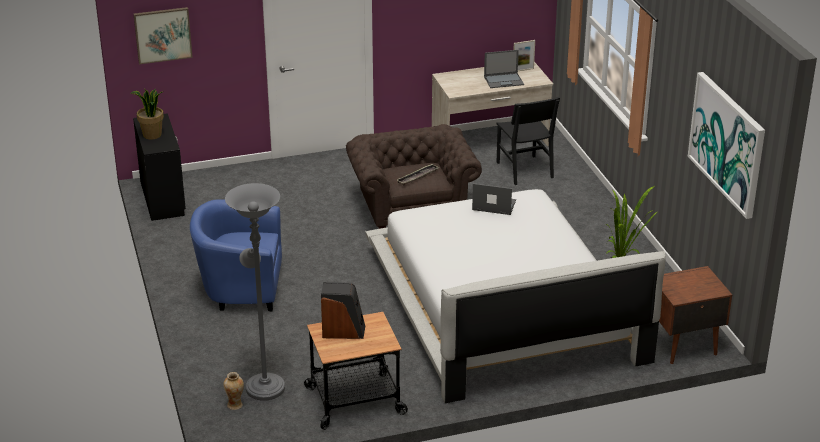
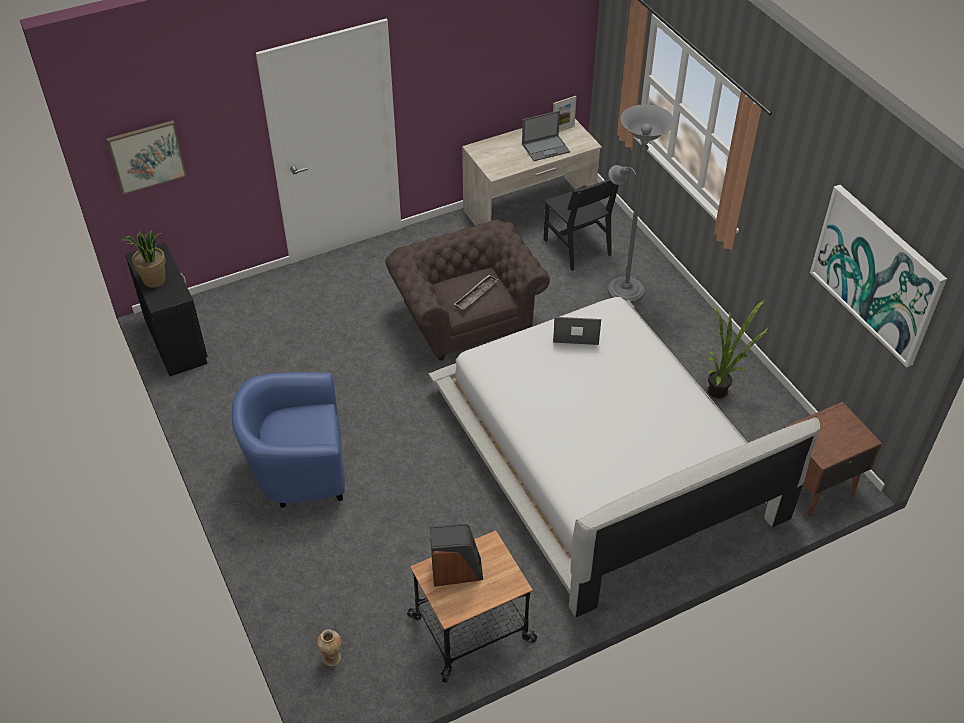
camera: 10 degrees left, 15 degrees up
grey floor lamp [225,183,285,401] -> grey floor lamp moved to [608,104,675,304]

